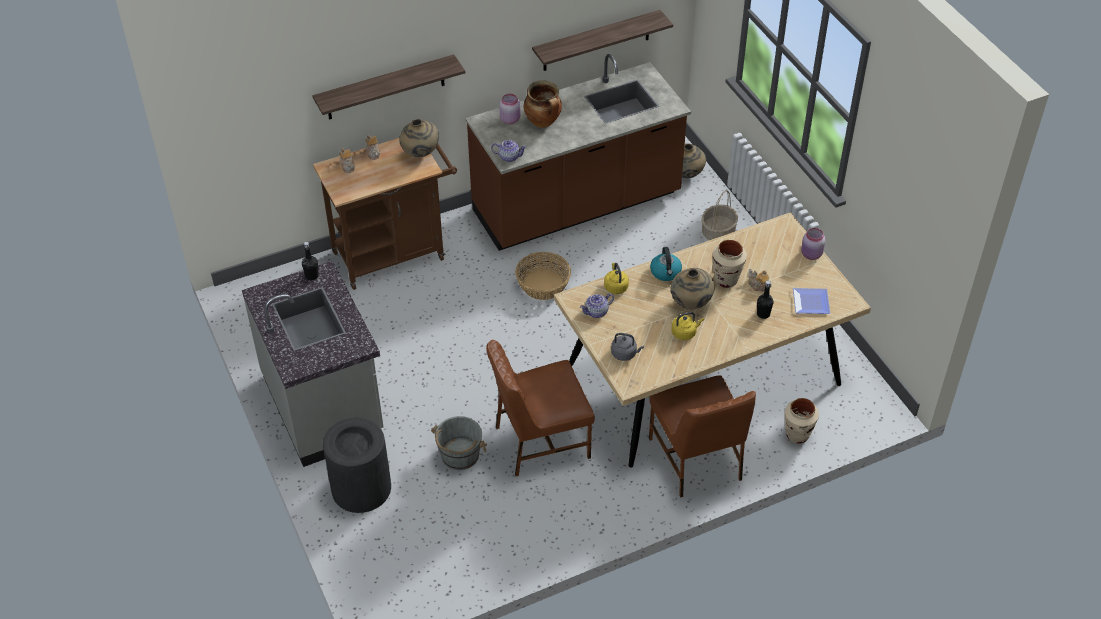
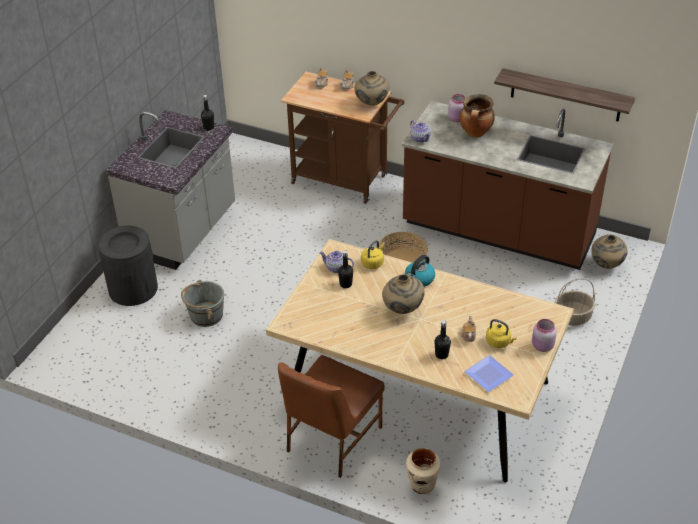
camera: 50 degrees right, 5 degrees down
shelf [312,54,465,120] -> none
brown chair [486,340,595,476] -> none
grey kettle [611,333,644,361] -> none
yellow kettle [671,312,704,340] -> yellow kettle moved to [486,319,517,348]
beige vase [713,240,747,288] -> none
none -> black bottle [338,250,353,288]

